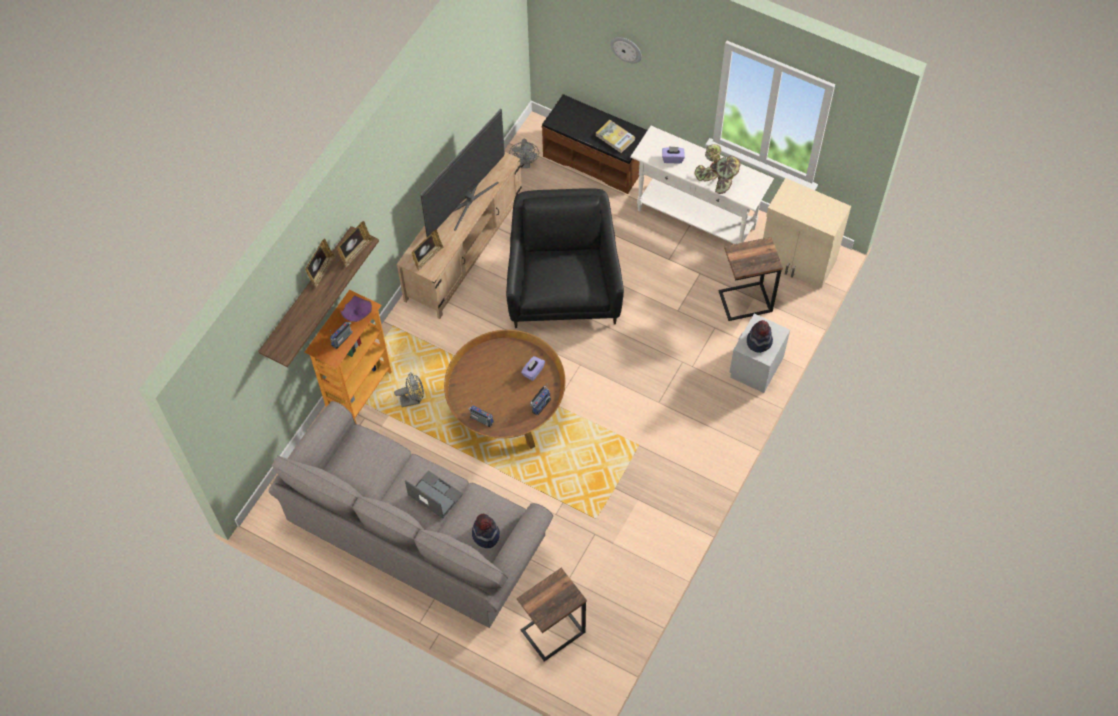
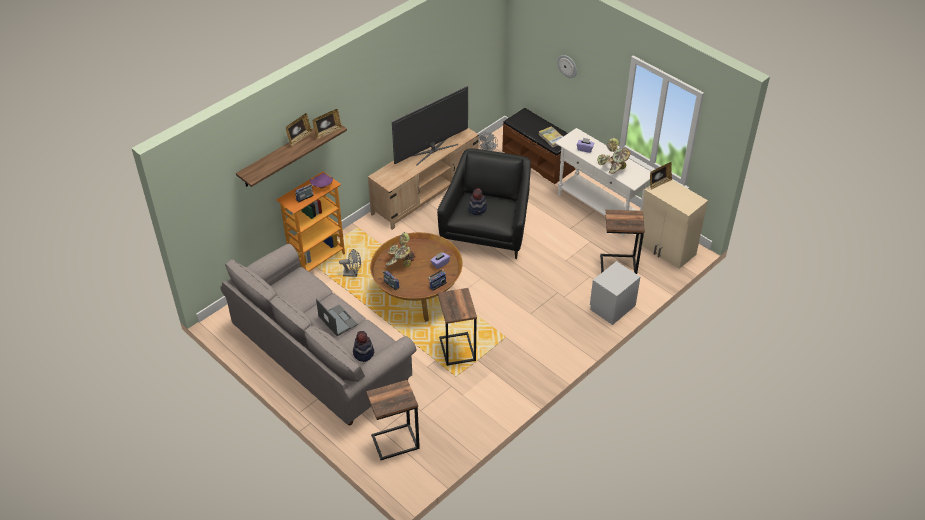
camera: 15 degrees right, 15 degrees down
picture frame [412,230,444,271] -> picture frame moved to [650,162,672,190]
hat [747,320,773,353] -> hat moved to [468,188,487,215]
none -> potted plant [386,232,415,267]
none -> side table [438,288,477,366]

